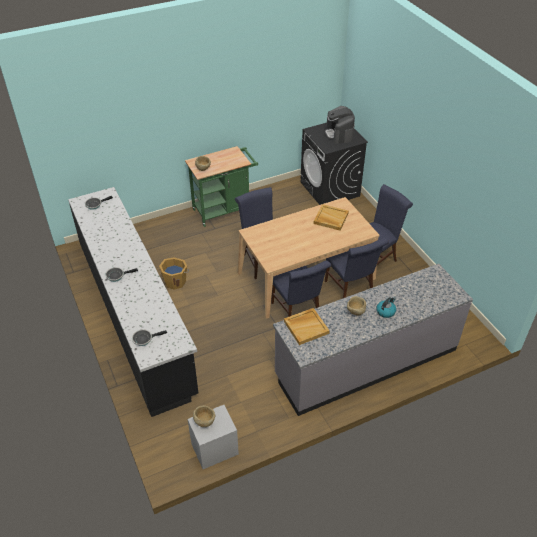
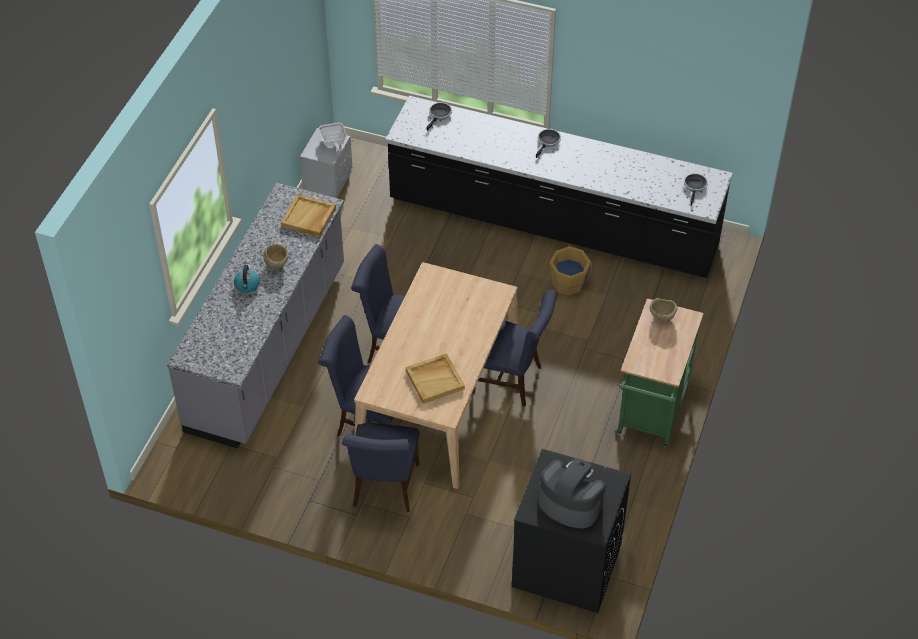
camera: 135 degrees right, 5 degrees up
beige bowl [193,406,215,427] -> frying pan [319,122,346,155]

